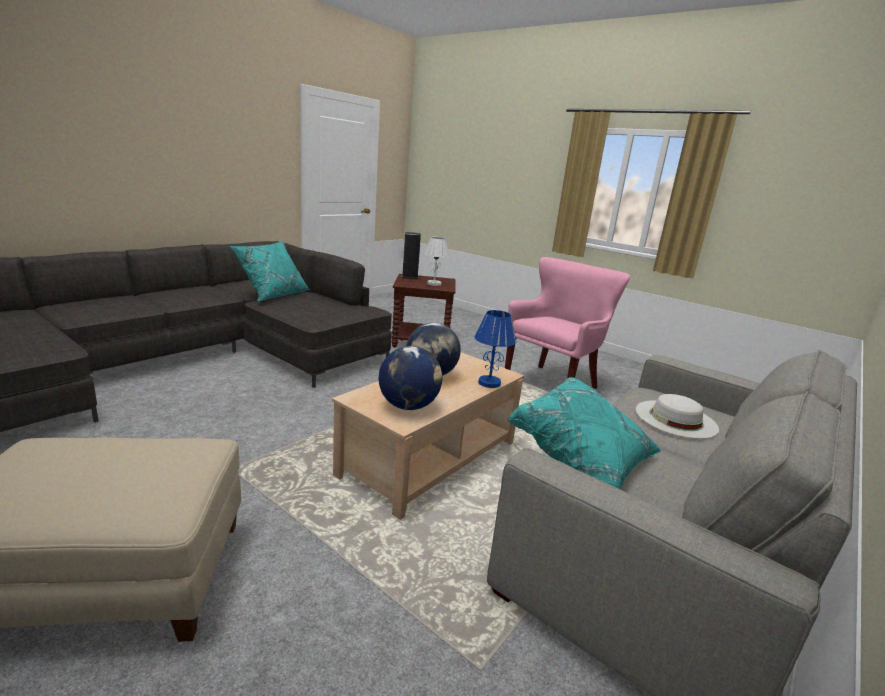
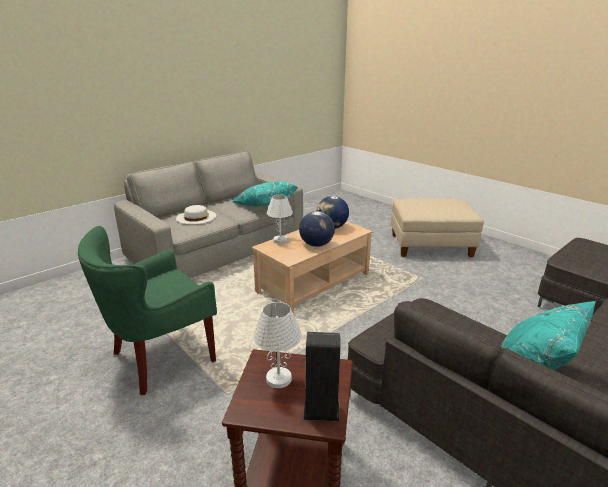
camera: 170 degrees left, 5 degrees up
blue table lamp [475,310,516,388] -> white table lamp [267,195,293,243]
pink armchair [505,257,630,389] -> green armchair [78,226,217,395]

